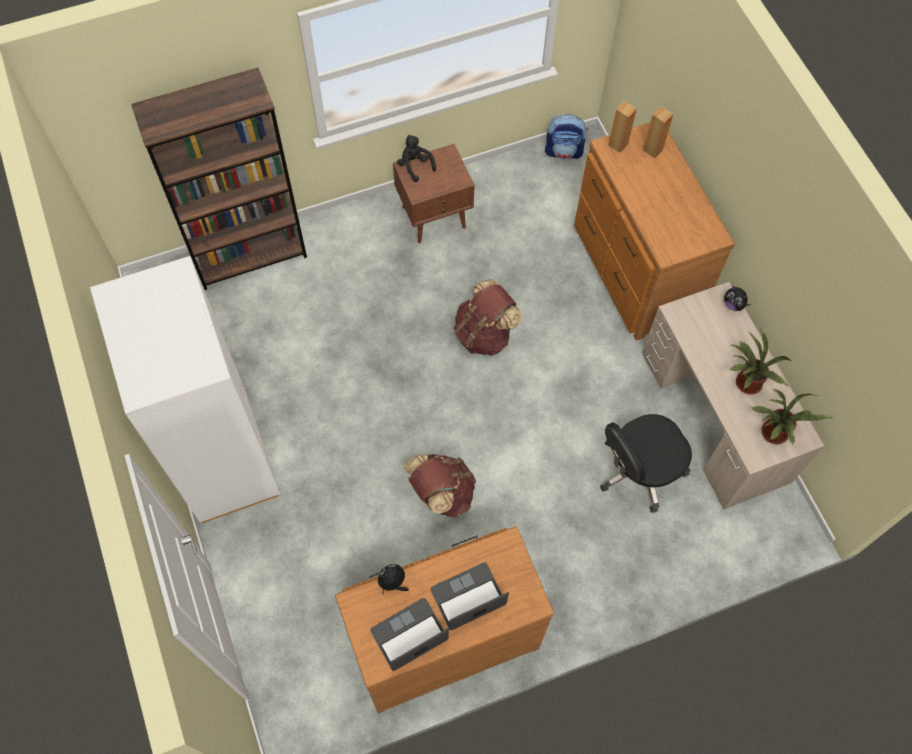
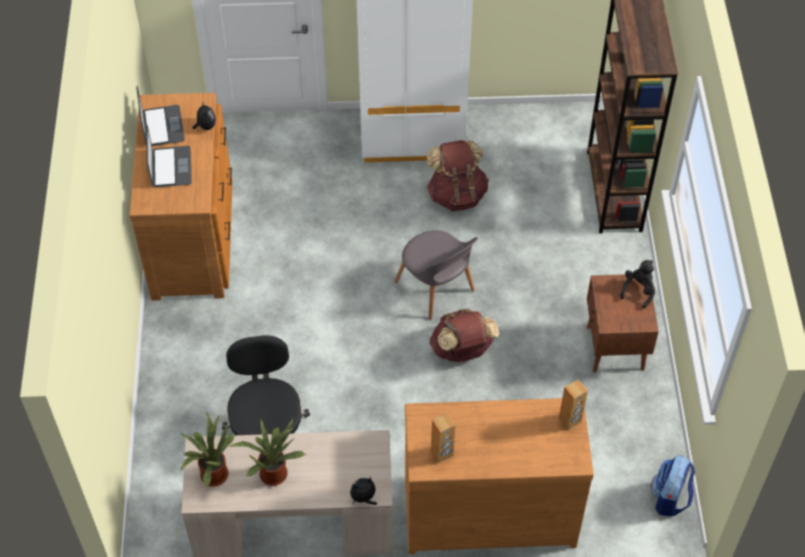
camera: 110 degrees right, 10 degrees down
black plush toy [397,134,436,182] -> black plush toy turned 45 degrees counterclockwise [620,260,655,309]
brown backpack [404,454,476,517] -> brown backpack moved to [427,140,489,211]
brown speaker [643,106,673,158] -> brown speaker moved to [431,413,455,463]
none -> grey chair [394,230,478,320]

